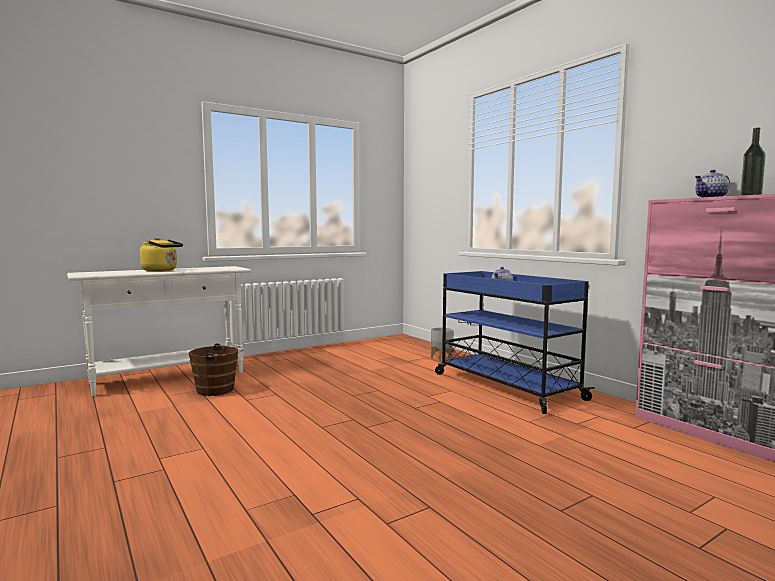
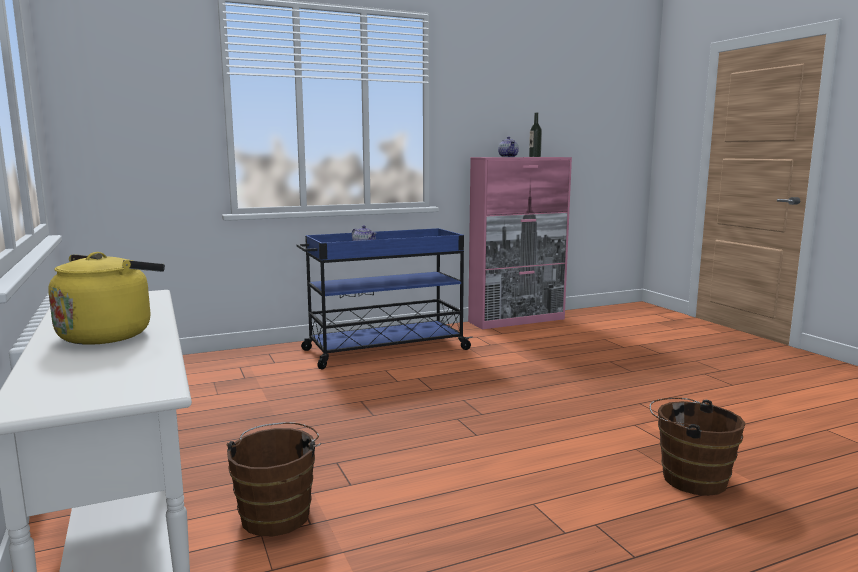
camera: 80 degrees left, 5 degrees up
grey planter [431,327,453,361] -> none
none -> brown bucket [649,398,745,496]

